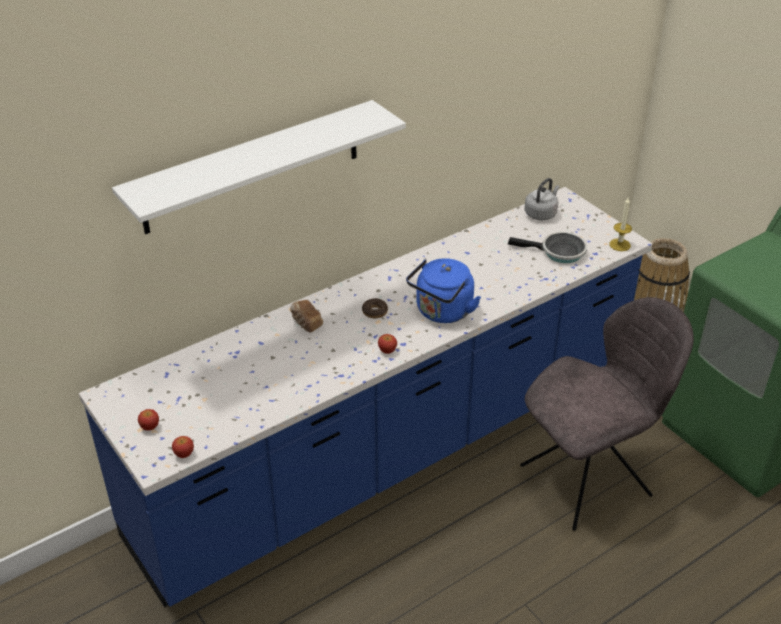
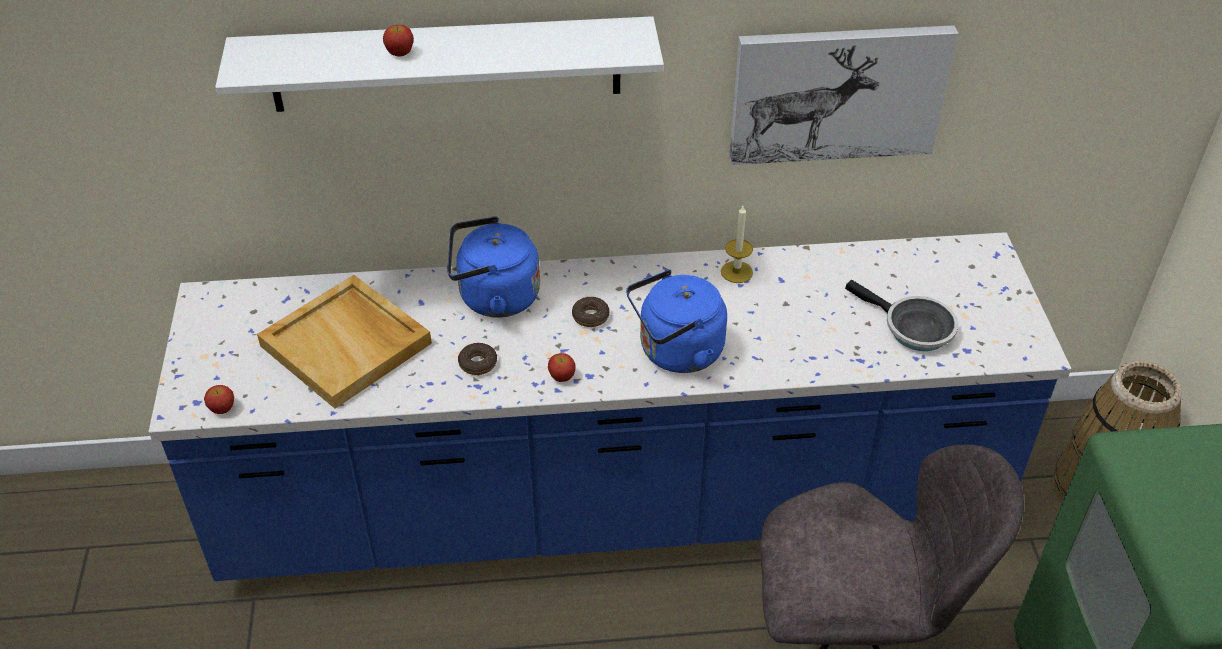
camera: 30 degrees right, 5 degrees up
apple [138,409,159,431] -> apple moved to [383,25,414,57]
bread [290,300,323,333] -> blue kettle [447,216,540,318]
grey kettle [524,178,559,220] -> none
candle [609,198,632,251] -> candle moved to [721,206,753,283]
none -> beige tray [257,275,432,409]
none -> donut [458,343,497,375]
none -> picture [729,25,958,165]

